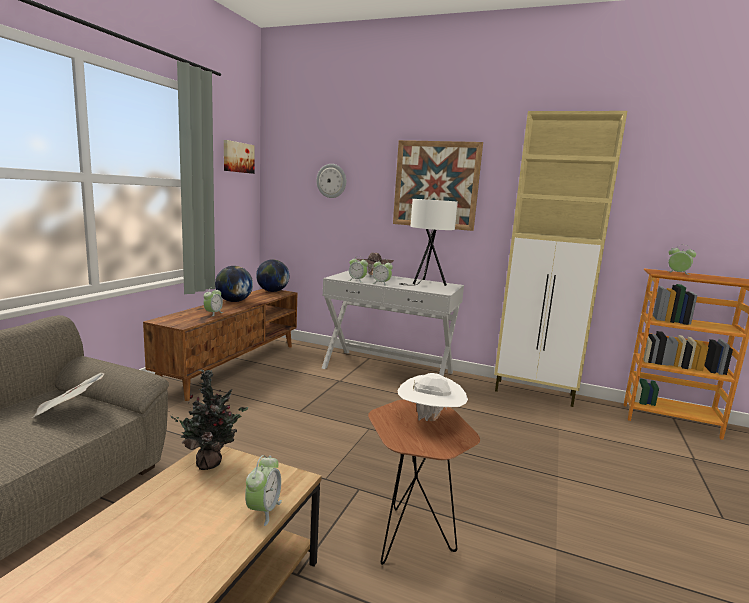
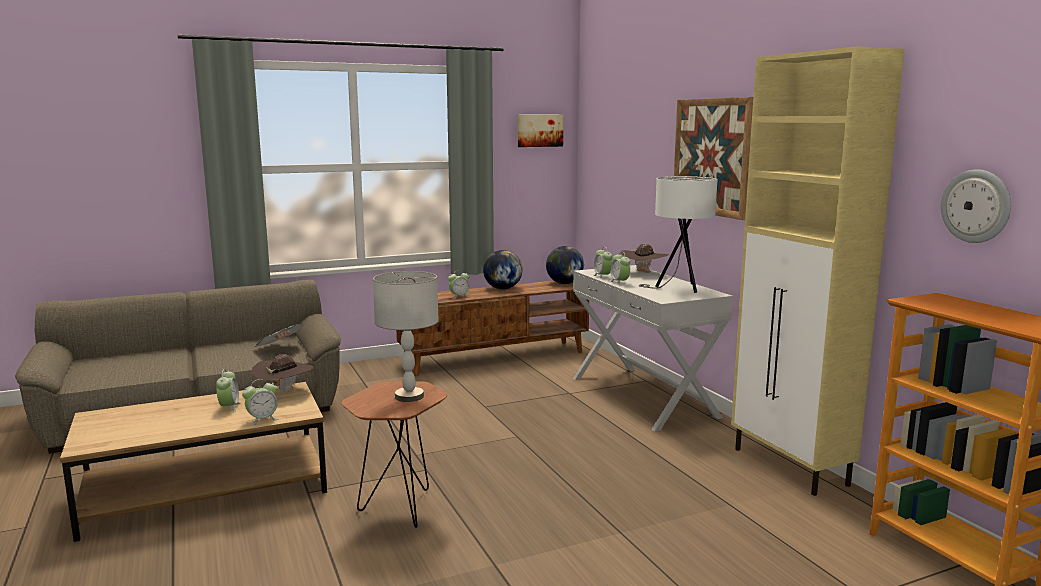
camera: 45 degrees right, 0 degrees up
potted plant [169,369,248,470] -> brown hat [252,354,314,396]
wall clock [316,164,346,198] -> wall clock moved to [941,169,1011,243]
white hat [398,373,468,421] -> grey table lamp [373,271,439,402]
alarm clock [668,245,697,275] -> alarm clock moved to [216,369,240,413]

